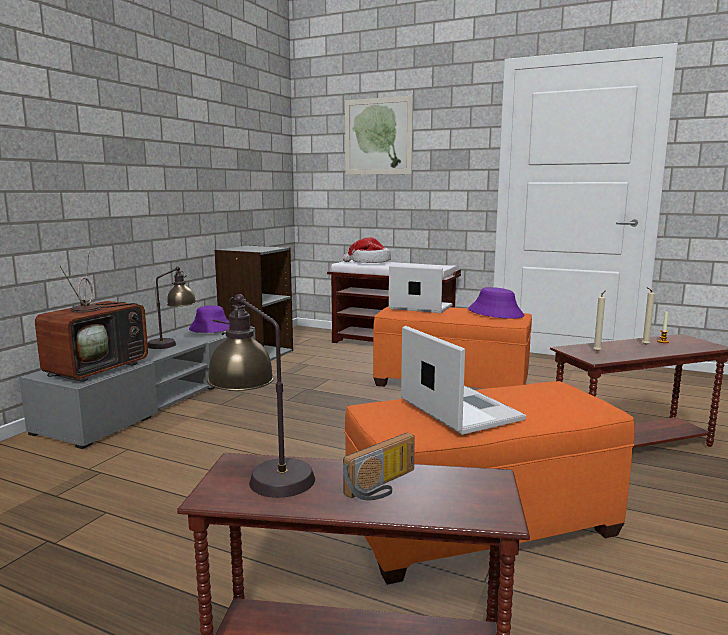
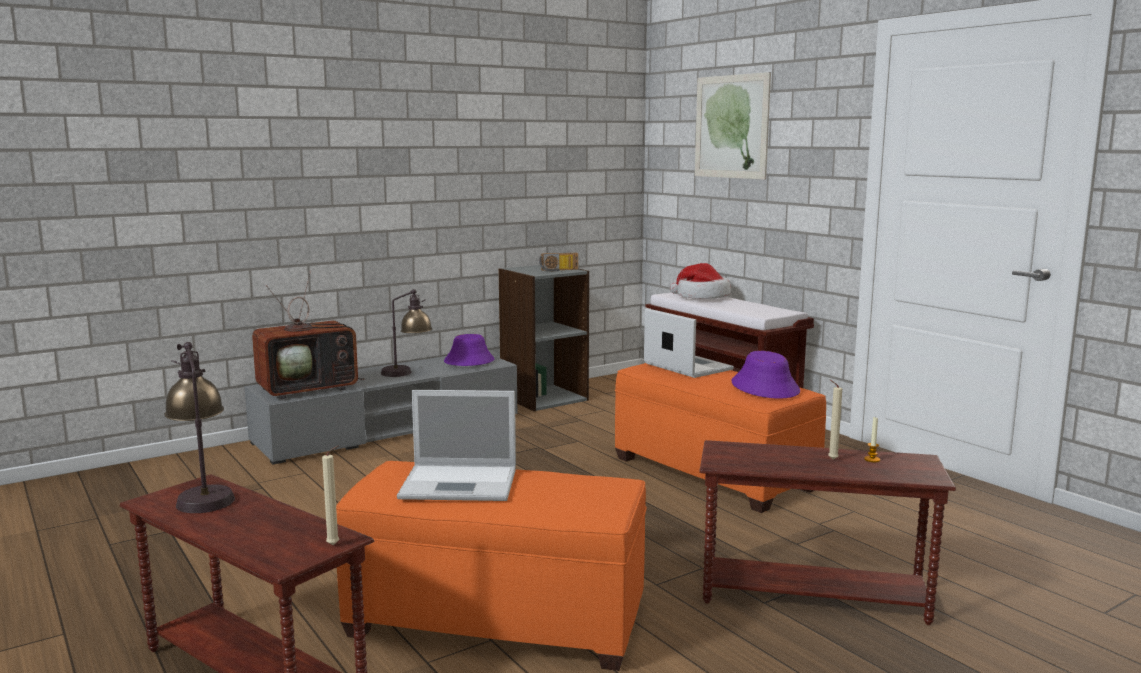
camera: 30 degrees right, 0 degrees up
radio [343,432,415,500] -> radio moved to [539,253,578,271]
laptop [401,326,526,435] -> laptop turned 90 degrees clockwise [397,390,516,501]
beige candle [593,290,606,352] -> beige candle moved to [322,446,339,545]

